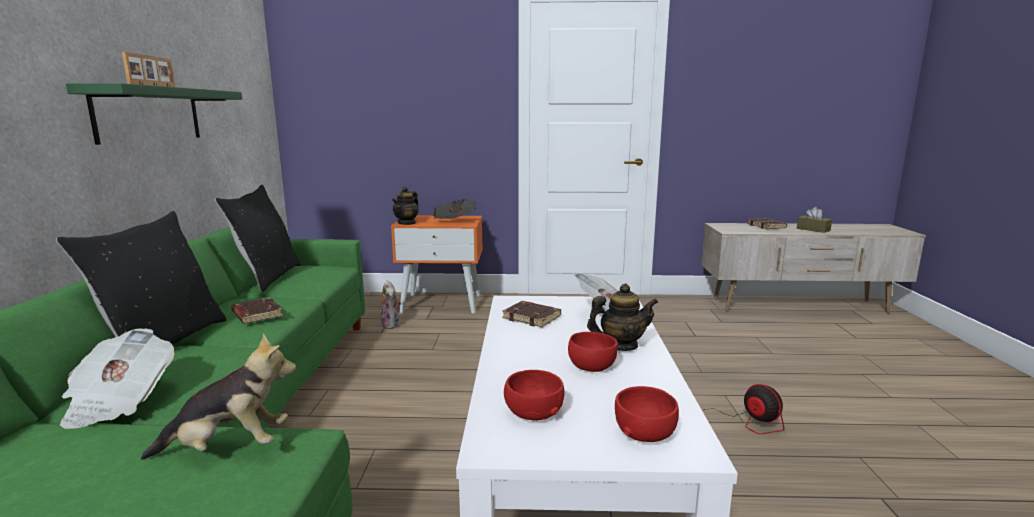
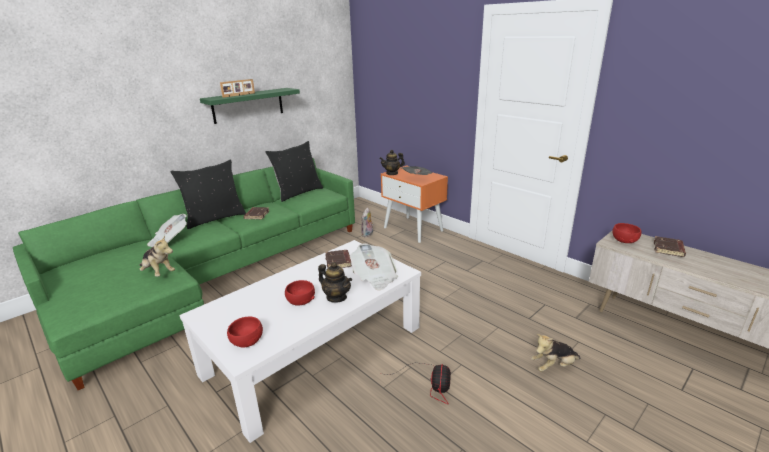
camera: 45 degrees right, 10 degrees up
red bowl [504,370,565,421] -> red bowl moved to [612,223,641,243]
brown tissue box [797,207,832,233] -> none
none -> plush toy [531,334,581,372]

